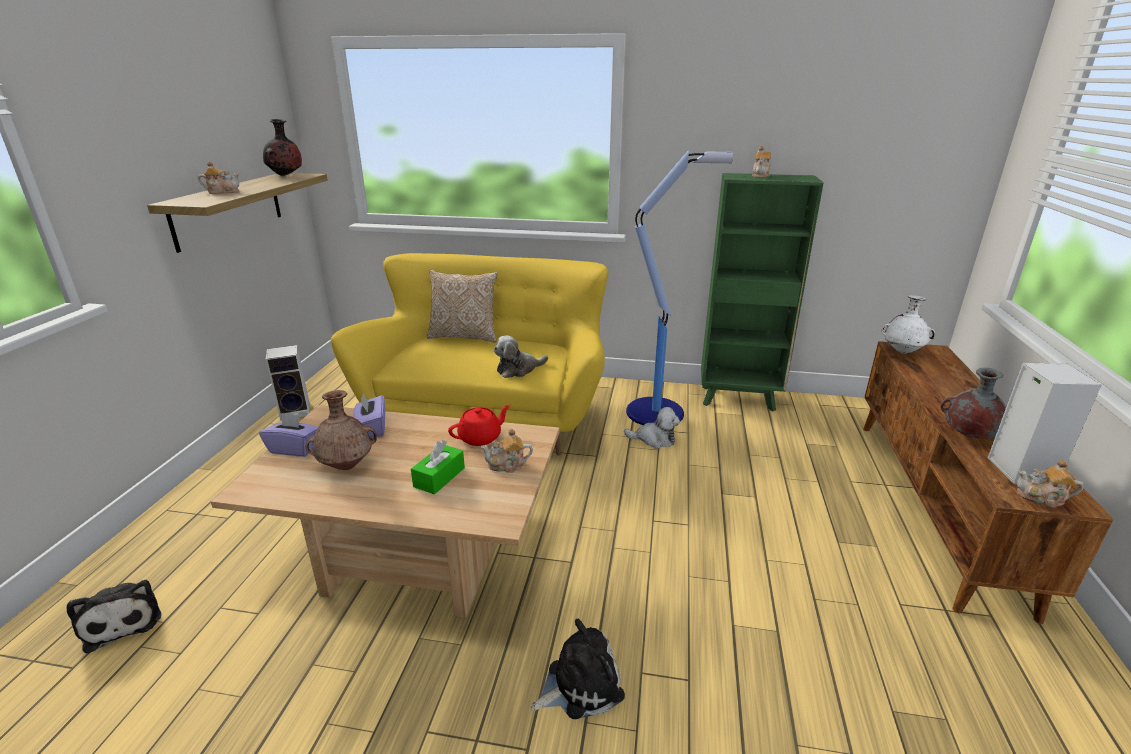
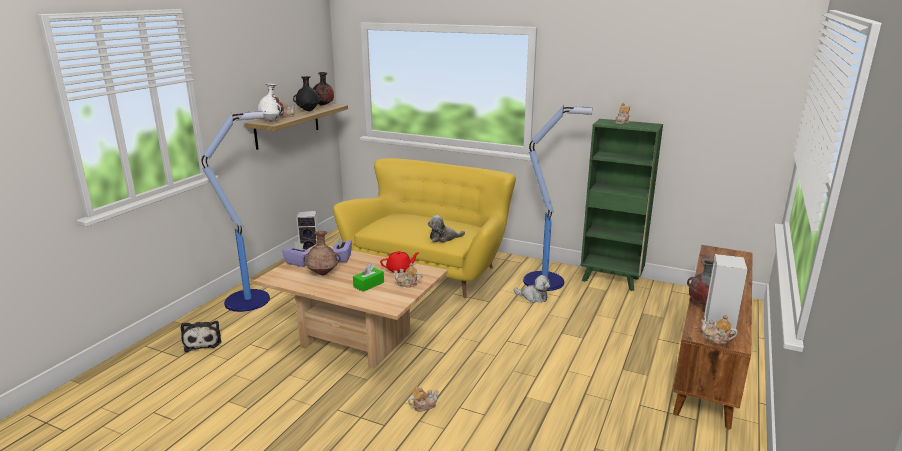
camera: 15 degrees right, 5 degrees down
pillow [427,270,498,343] -> none
plush toy [531,619,625,719] -> teapot [408,387,439,412]
white vase [881,295,935,354] -> white vase moved to [258,83,284,122]
none -> floor lamp [202,111,270,312]
none -> black vase [293,76,322,111]

